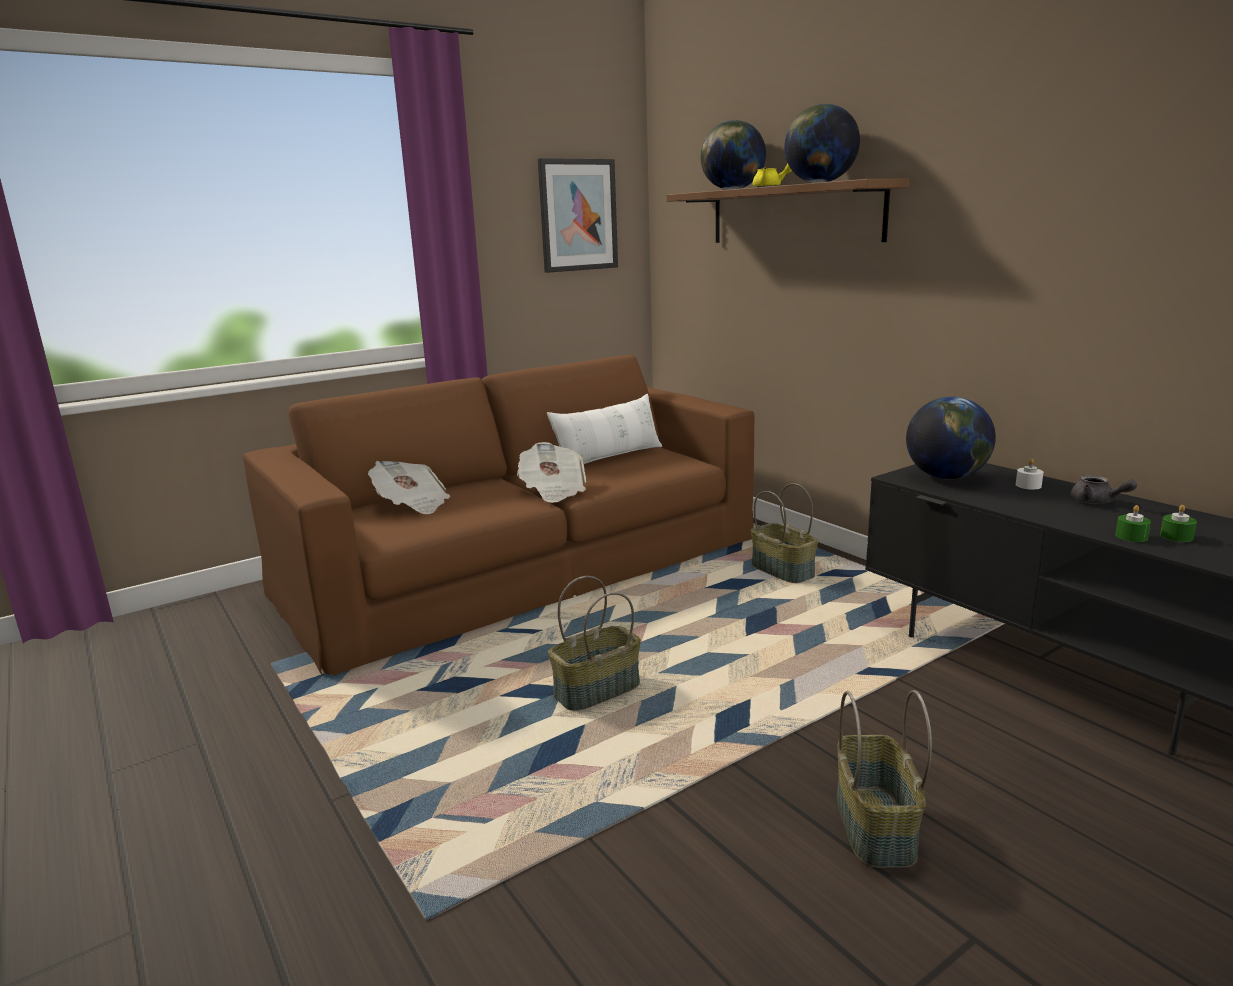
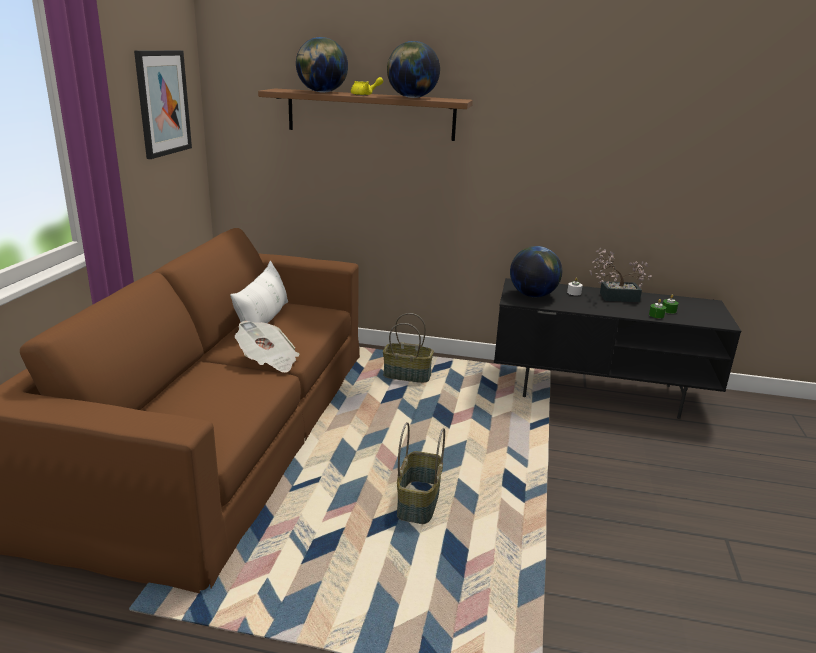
camera: 45 degrees left, 5 degrees up
newspaper [368,461,450,514] -> none
basket [837,690,932,868] -> none
grey teapot [1071,475,1137,504] -> potted plant [590,248,652,302]

